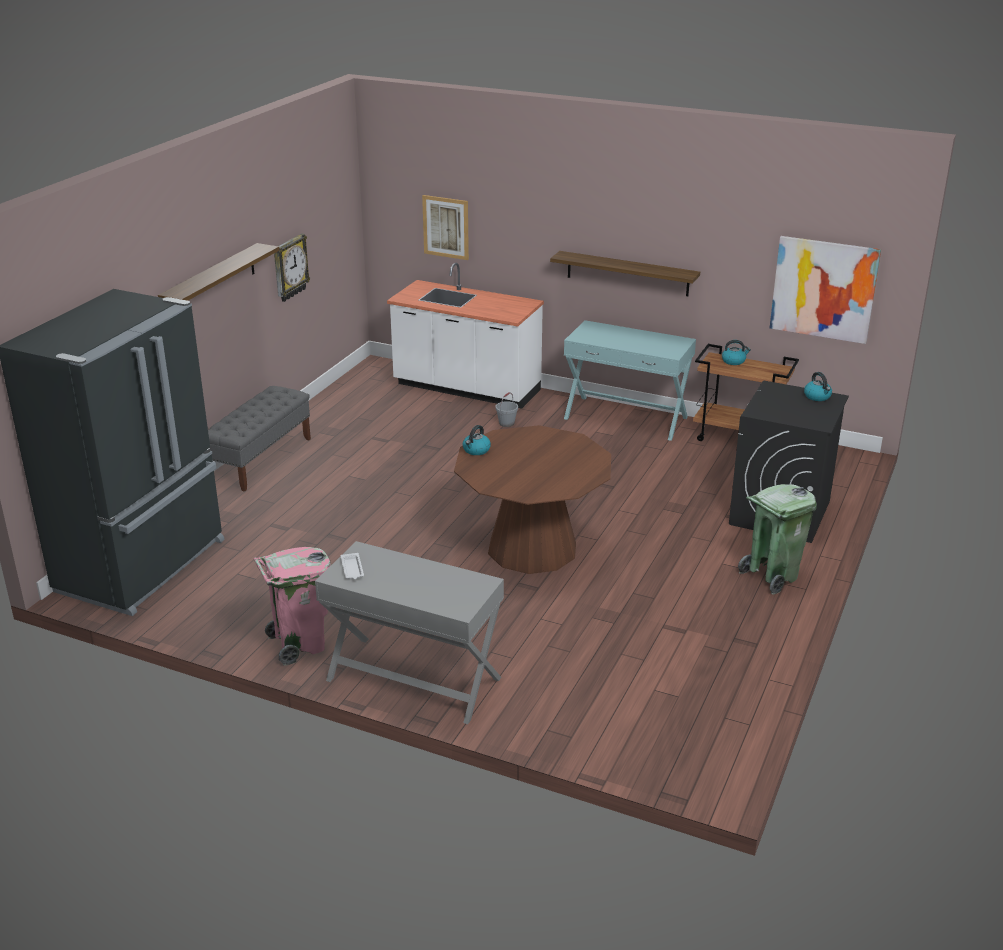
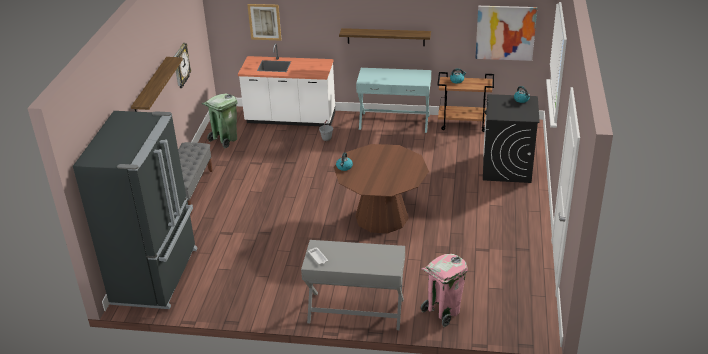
camera: 15 degrees left, 5 degrees up
pink trash can [253,547,331,666] -> pink trash can moved to [421,254,468,327]
green trash can [738,484,817,594] -> green trash can moved to [202,94,237,149]

